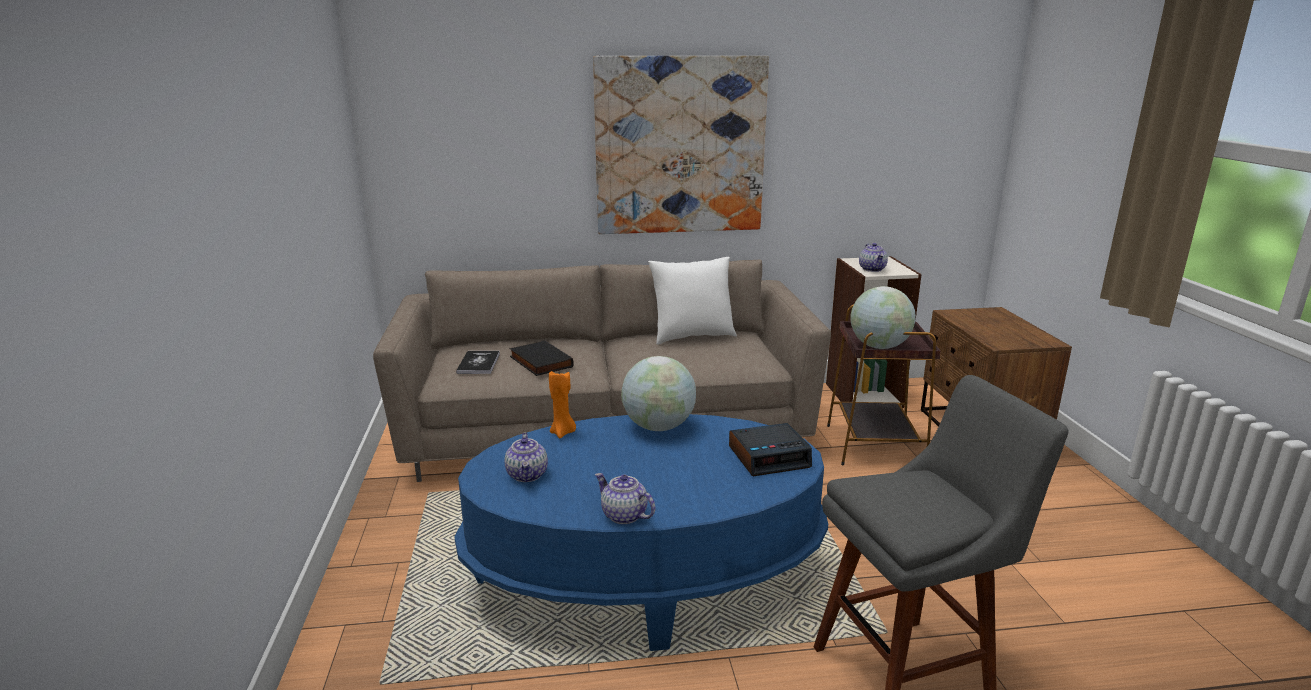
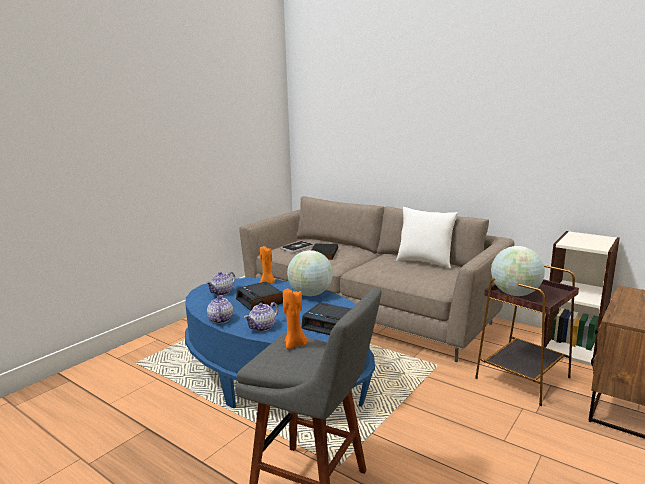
camera: 45 degrees right, 5 degrees down
picture [593,56,769,234] -> none
teapot [859,243,888,272] -> teapot moved to [244,302,279,331]
none -> alarm clock [236,282,283,311]
none -> orange candle [283,288,307,349]

